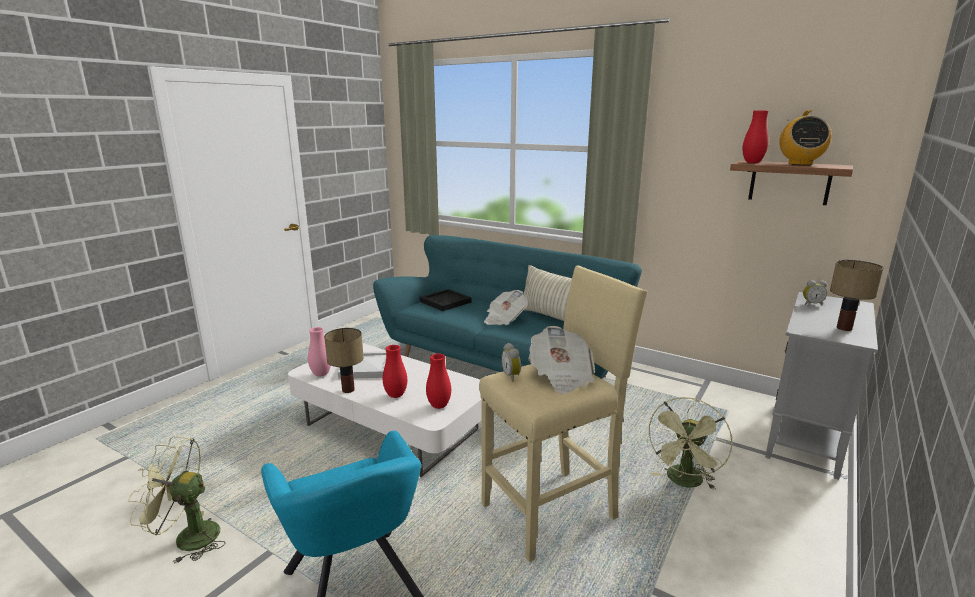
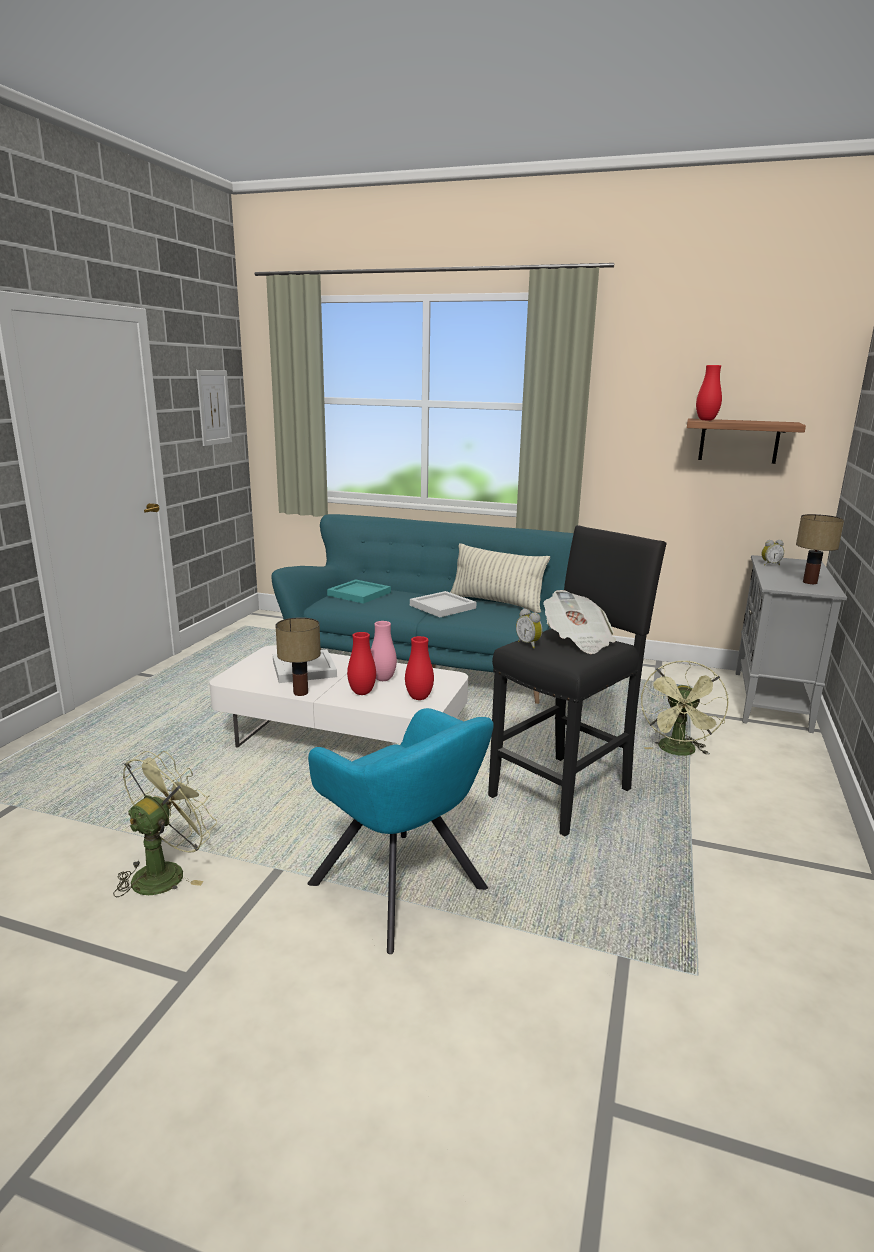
camera: 15 degrees left, 0 degrees up
green fan [128,436,225,564] -> green fan turned 135 degrees clockwise [113,751,217,897]
pink vase [308,327,331,376] -> pink vase moved to [371,621,397,681]
black tray [420,289,472,311] -> turquoise tray [327,579,391,604]
beige stool [479,266,648,562] -> black stool [488,525,667,836]
newspaper [484,290,528,325] -> white tray [410,591,477,617]
radio [779,110,832,165] -> none
none -> picture [196,370,232,446]

